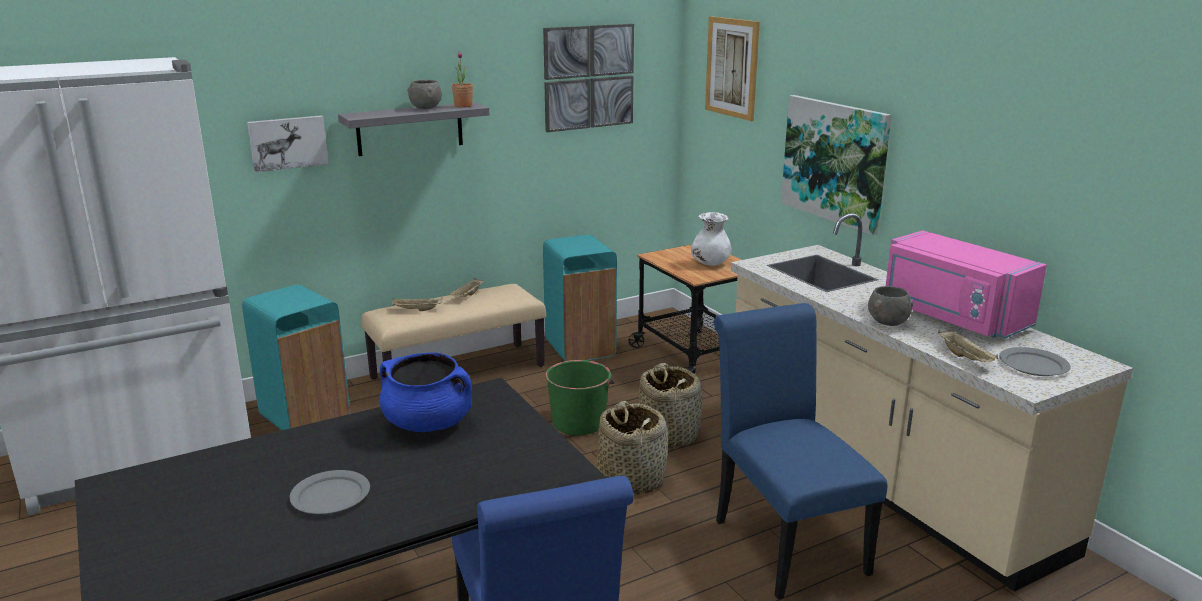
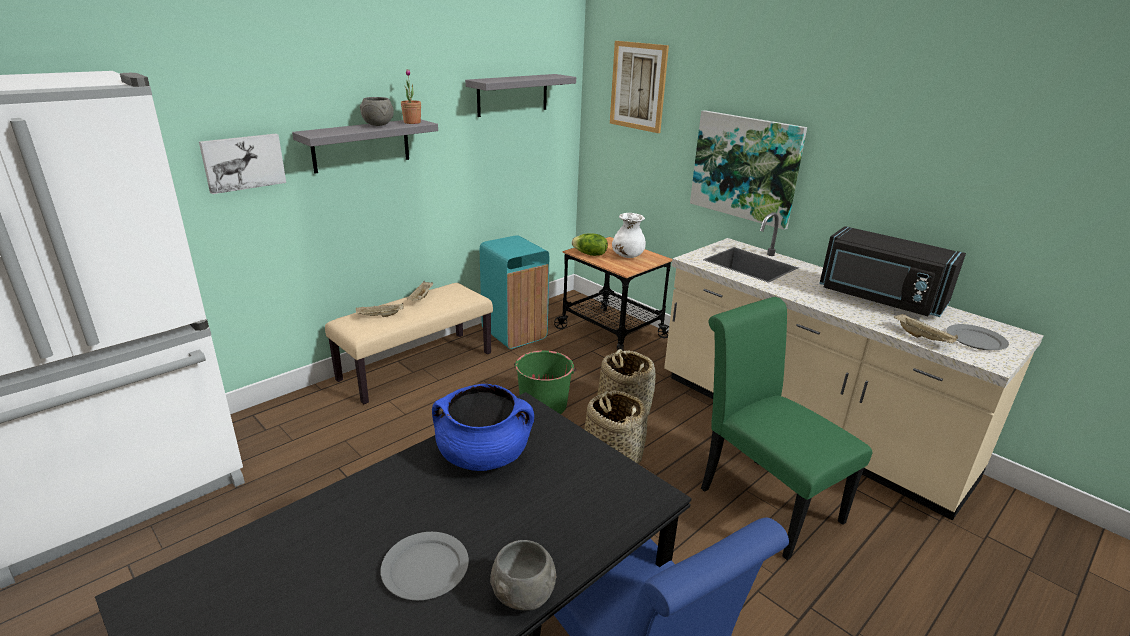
camera: 15 degrees left, 5 degrees up
turquoise trash can [242,285,350,430] -> none
picture [543,24,634,132] -> grey shelf [465,74,576,117]
blue chair [714,303,888,599] -> green chair [701,297,872,560]
grey bowl [868,286,913,326] -> grey bowl moved to [490,540,556,611]
pink microwave [886,230,1047,338] -> black microwave [819,226,966,317]
none -> lettuce [572,233,608,256]

